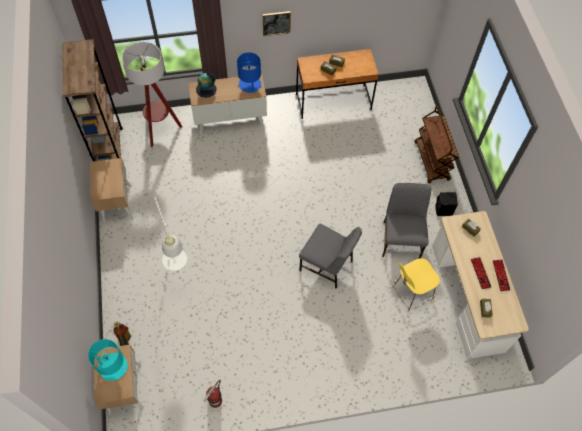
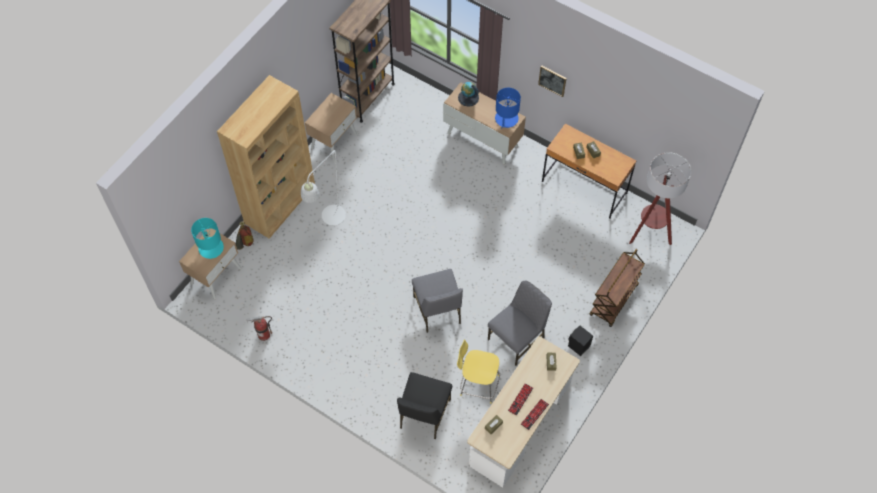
camera: 45 degrees right, 0 degrees up
floor lamp [122,42,182,147] -> floor lamp moved to [629,152,691,245]
none -> brown bookcase [217,75,315,239]
none -> black chair [397,372,452,439]

